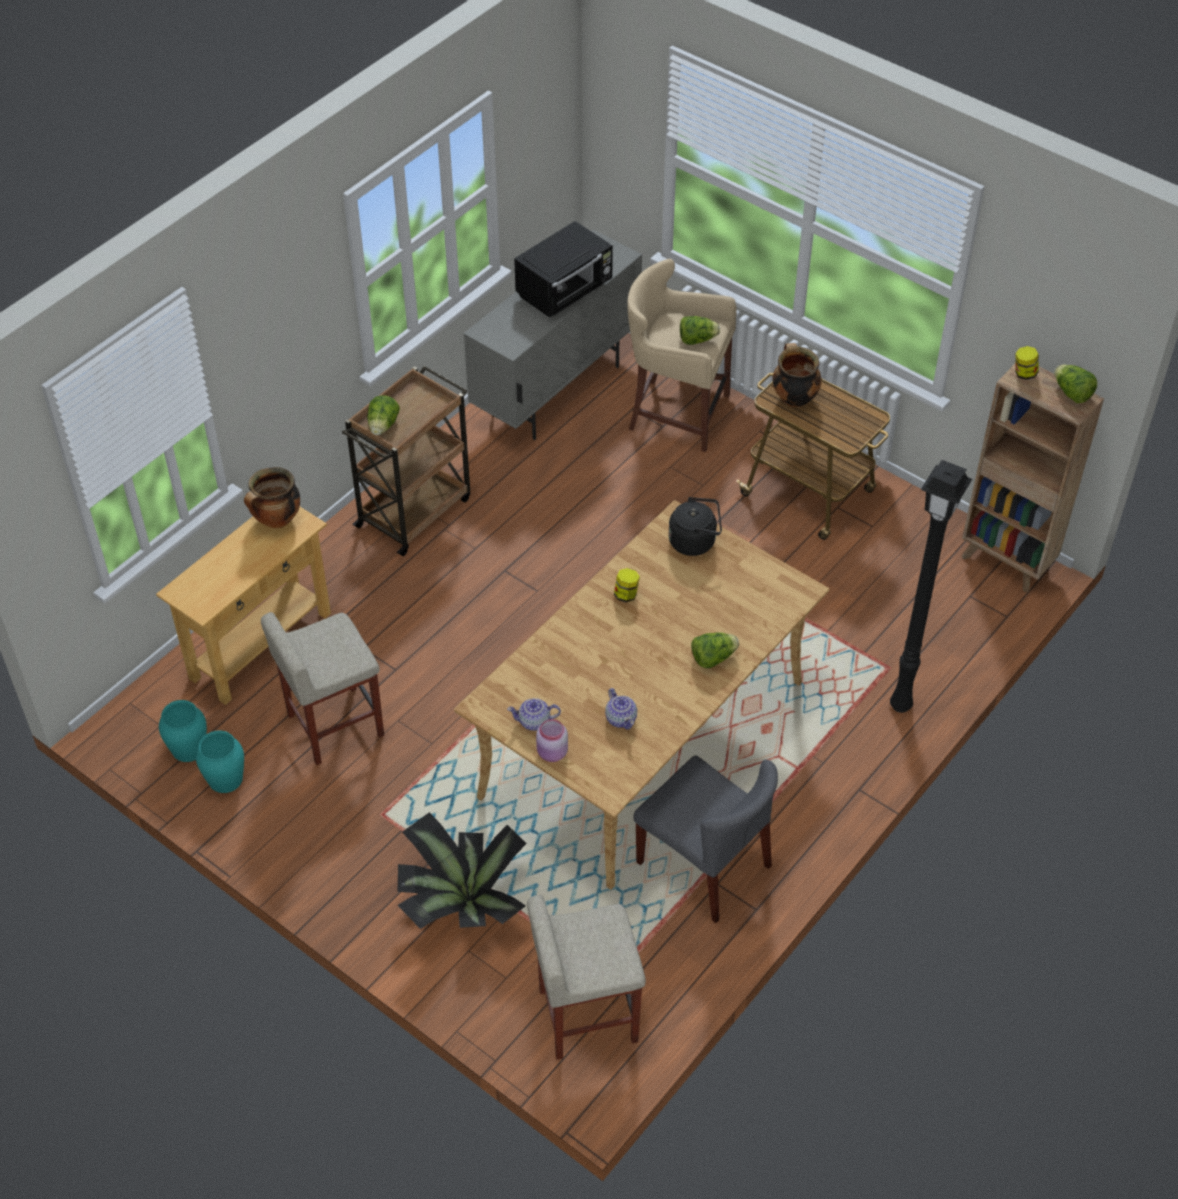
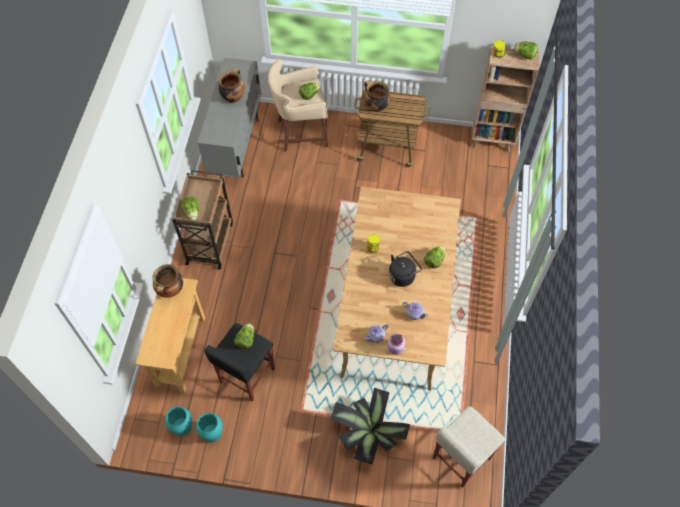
camera: 30 degrees left, 10 degrees up
beige stool [261,612,384,765] -> black stool [204,323,275,402]
black microwave [514,221,613,317] -> cooking pot [218,68,245,103]
grey chair [633,755,778,923] -> none
black kettle [669,497,722,556] -> black kettle moved to [389,251,422,287]
black floor lamp [890,460,972,713] -> none
none -> lettuce [234,323,254,349]

